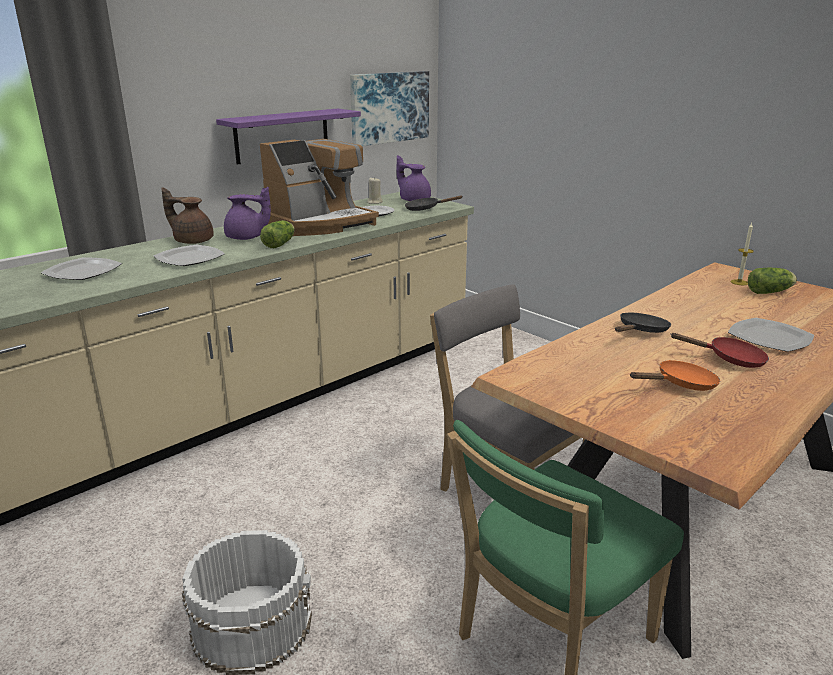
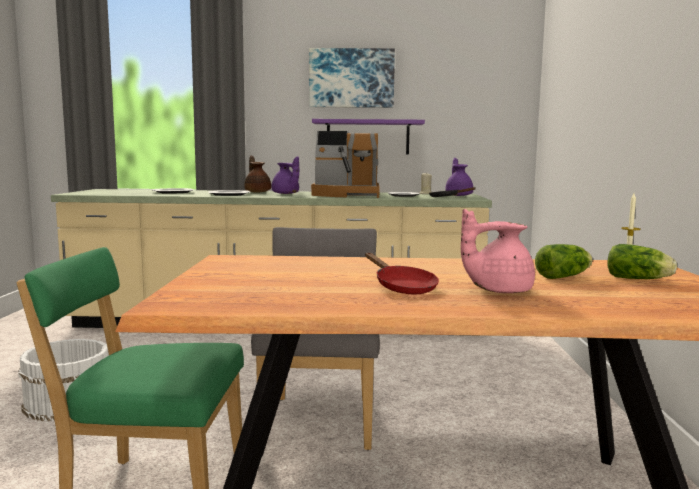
camera: 45 degrees right, 15 degrees down
lettuce [260,220,295,249] -> lettuce moved to [535,244,593,279]
picture [350,71,429,146] -> picture moved to [309,48,395,108]
black frying pan [615,313,671,333] -> none
orange frying pan [630,360,720,391] -> none
plate [728,318,814,352] -> pink teapot [461,209,535,293]

